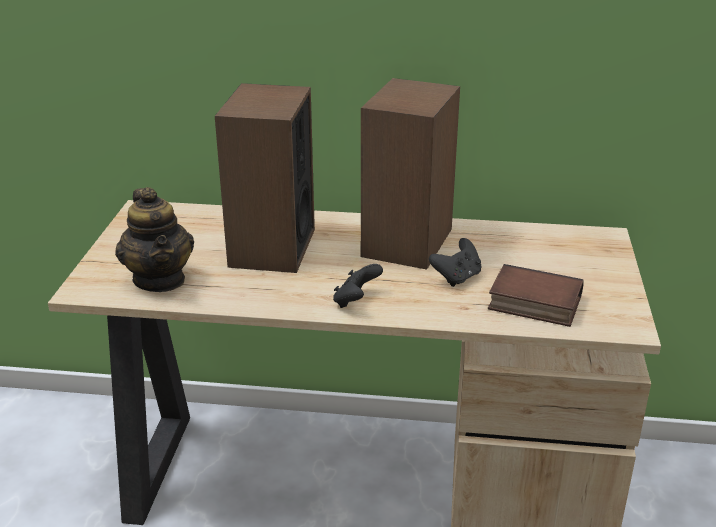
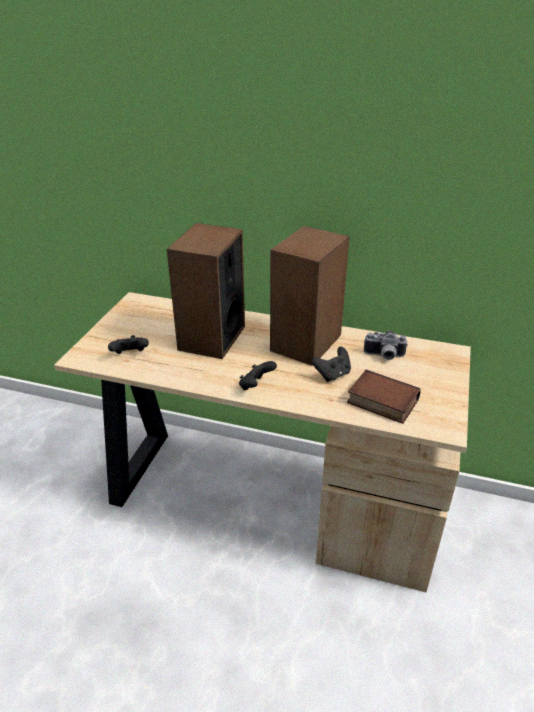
camera: 10 degrees right, 5 degrees up
teapot [115,187,194,292] -> black game controller [108,335,149,354]
none -> camera [364,330,408,360]

